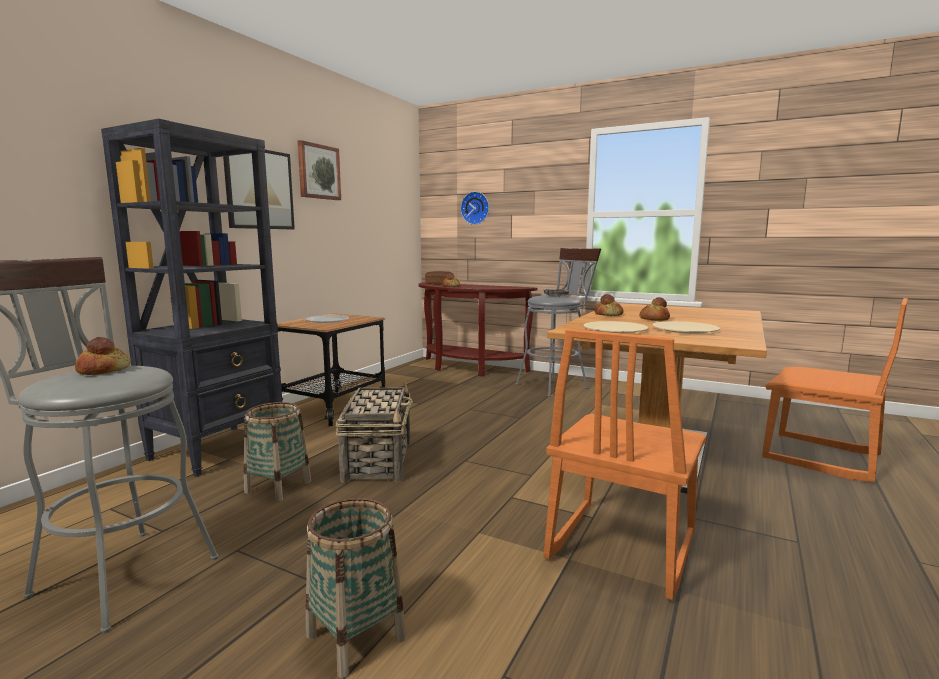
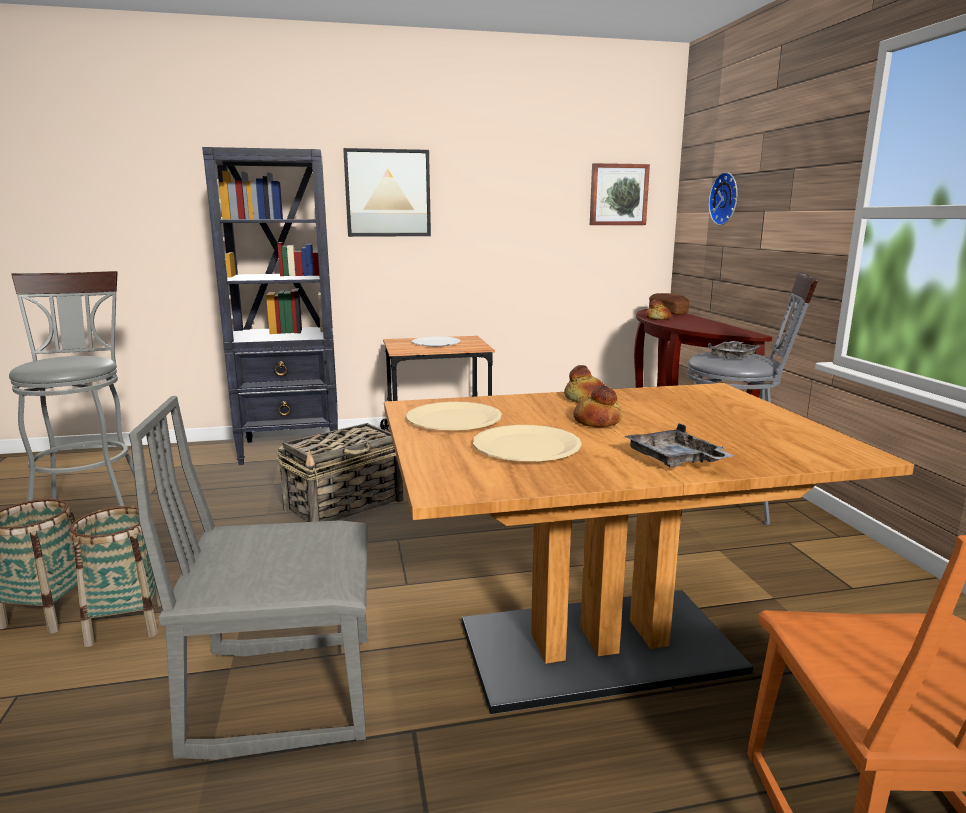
camera: 50 degrees right, 5 degrees up
bread [75,337,131,375] -> none
basket [244,402,311,501] -> basket moved to [69,506,161,647]
picture [298,140,341,200] -> picture moved to [590,163,650,225]
orange chair [543,329,706,600] -> grey chair [129,396,368,760]
none -> grey tray [624,424,734,467]

